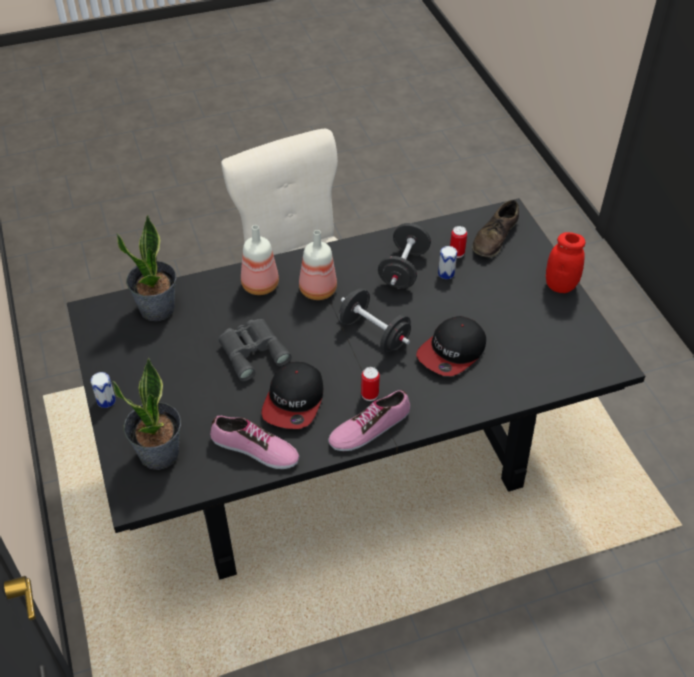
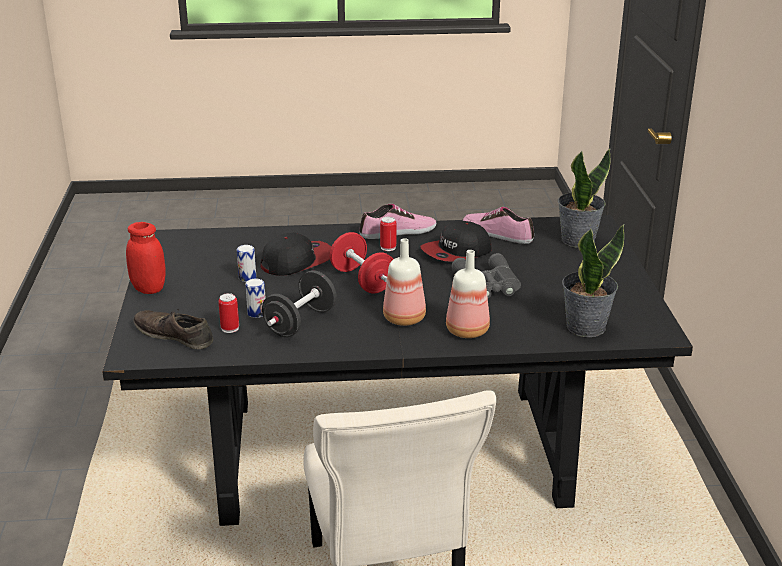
camera: 165 degrees left, 20 degrees down
can [90,372,116,408] -> can moved to [237,245,256,282]
cap [261,362,323,429] -> cap turned 150 degrees counterclockwise [421,221,492,261]
black dumbbell [339,288,411,353] -> red dumbbell [330,232,393,293]
brown shoe [472,200,519,258] -> brown shoe turned 105 degrees counterclockwise [133,309,213,349]

